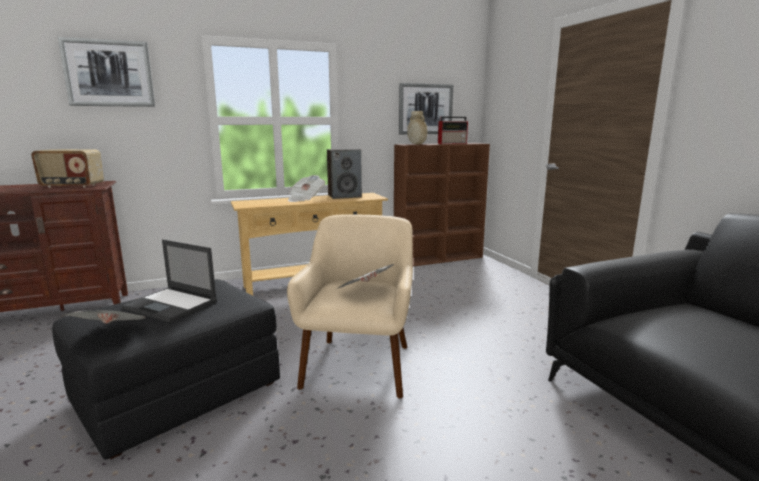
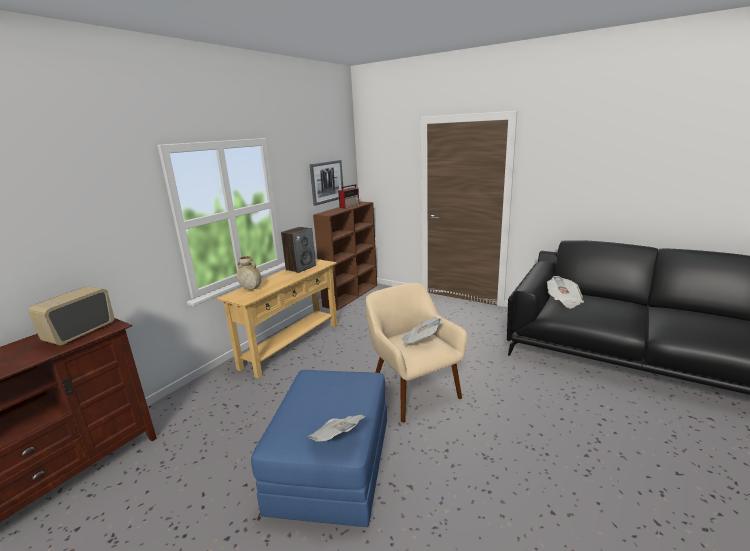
camera: 35 degrees left, 5 degrees up
radio [31,149,104,188] -> radio turned 150 degrees clockwise [28,286,114,345]
black ottoman [52,279,280,460] -> blue ottoman [251,370,387,527]
picture [58,37,155,107] -> none
laptop [121,239,217,322] -> none
newspaper [288,175,325,202] -> newspaper moved to [547,276,584,309]
beige vase [407,111,427,144] -> beige vase moved to [237,256,262,290]

